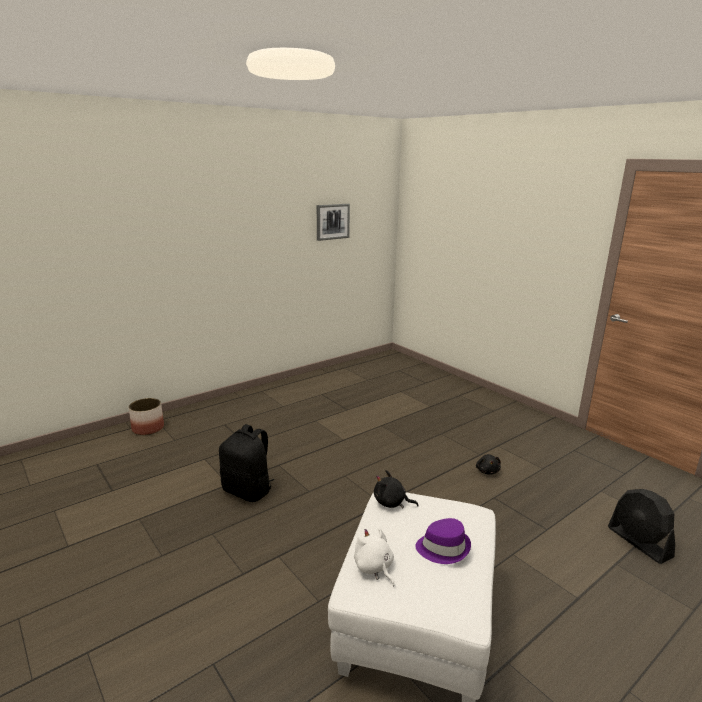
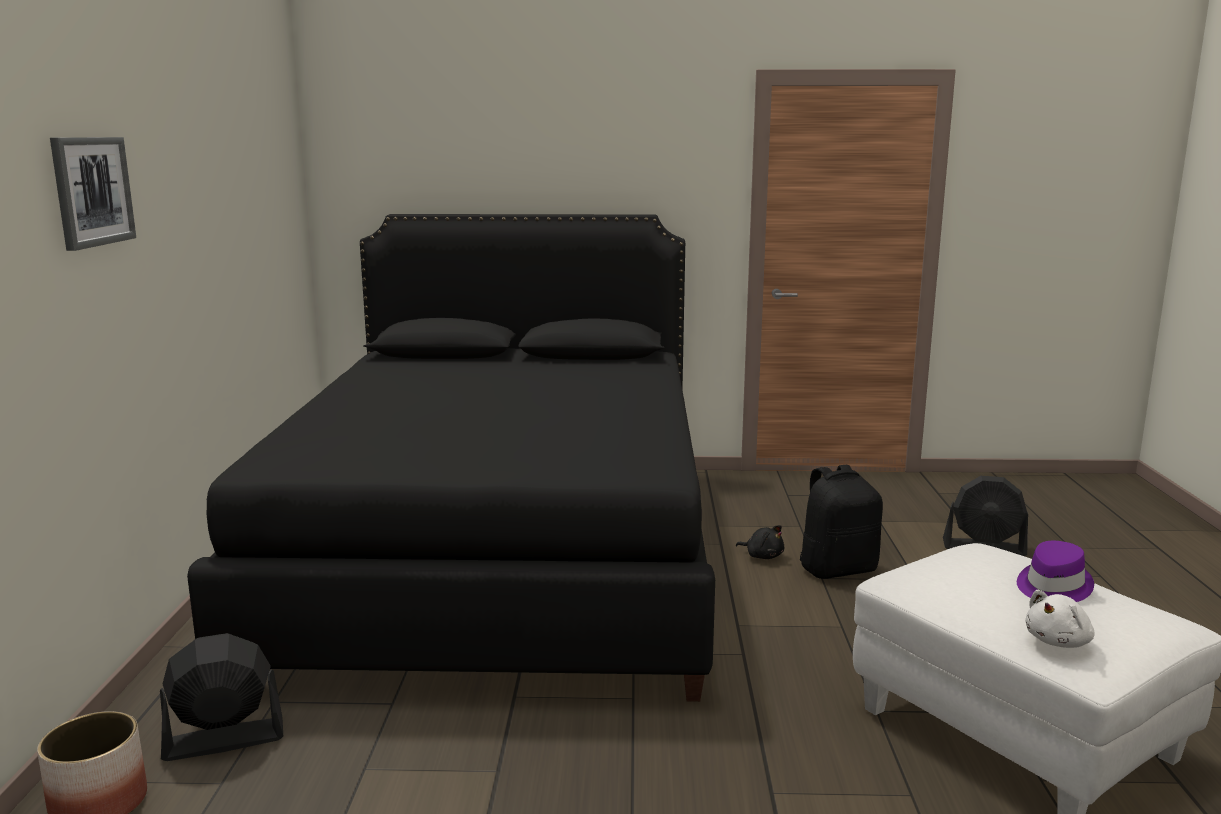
camera: 50 degrees left, 5 degrees down
black backpack [219,424,274,502] -> black backpack moved to [800,465,883,579]
picture [317,204,350,241] -> picture moved to [50,137,136,251]
white plush toy [354,528,394,586] -> white plush toy turned 45 degrees counterclockwise [1025,590,1095,648]
black plush toy [374,470,419,508] -> none
none -> black fan [160,633,283,761]
none -> black bed [187,214,715,702]

